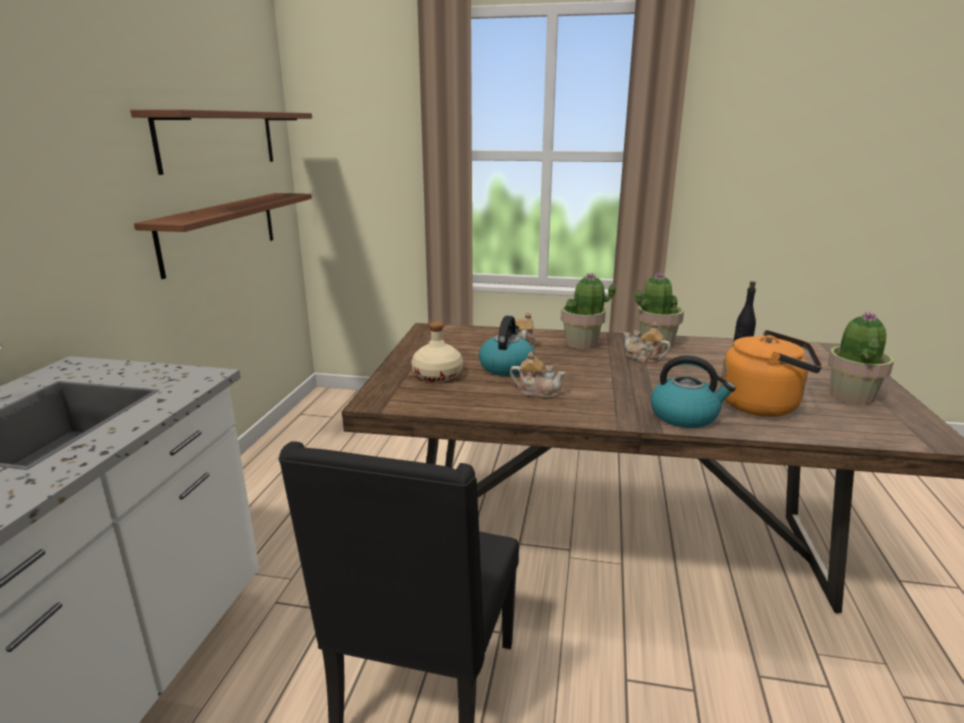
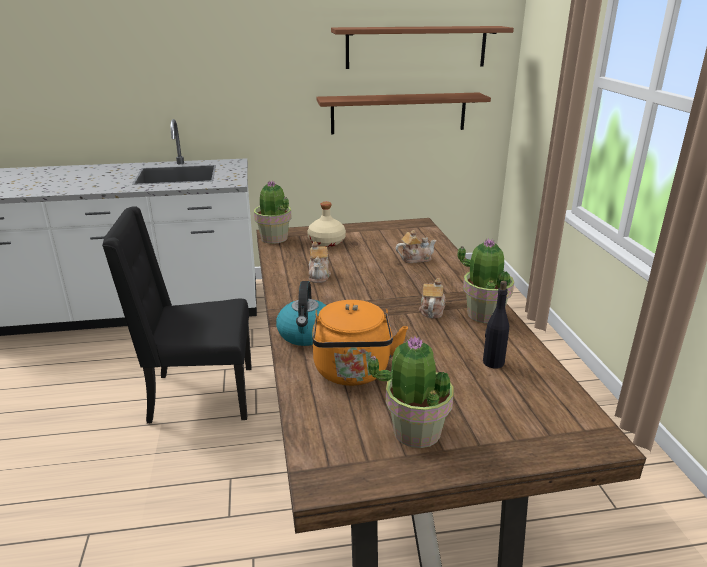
camera: 70 degrees right, 5 degrees up
kettle [479,316,535,376] -> none
potted plant [561,273,616,349] -> potted plant moved to [254,180,292,244]

